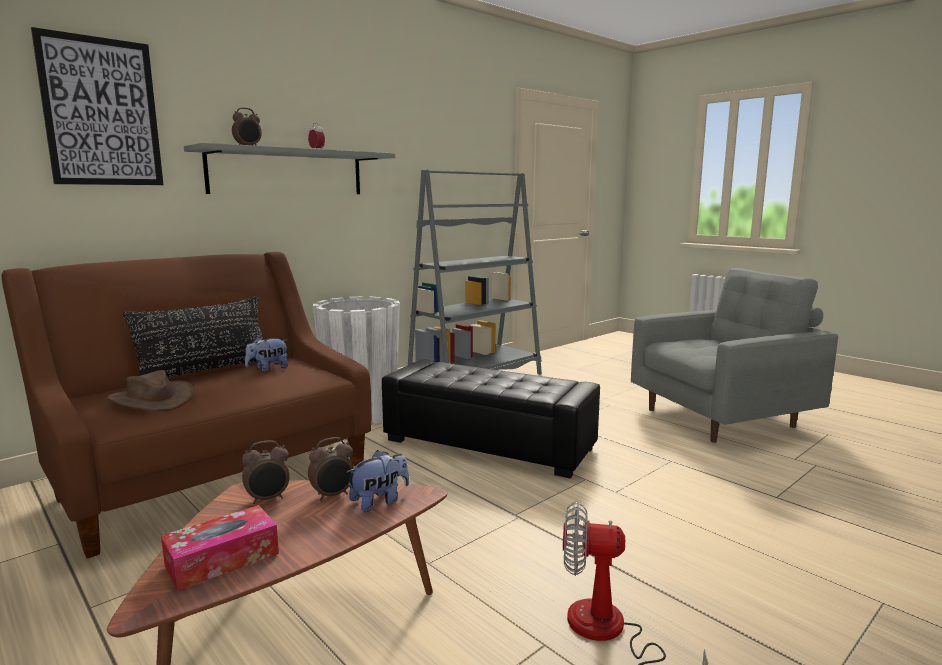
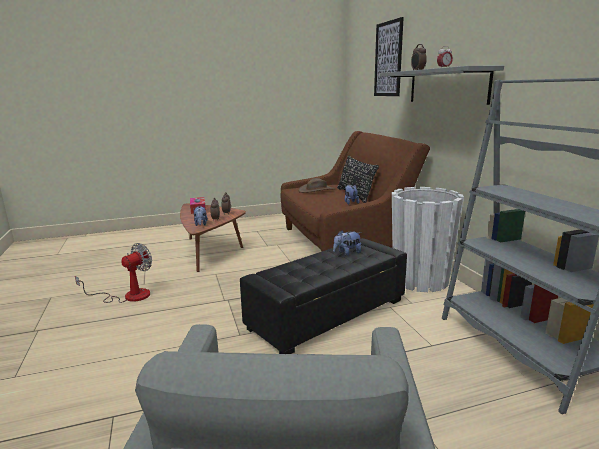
camera: 115 degrees right, 5 degrees up
none -> plush toy [333,230,361,256]

